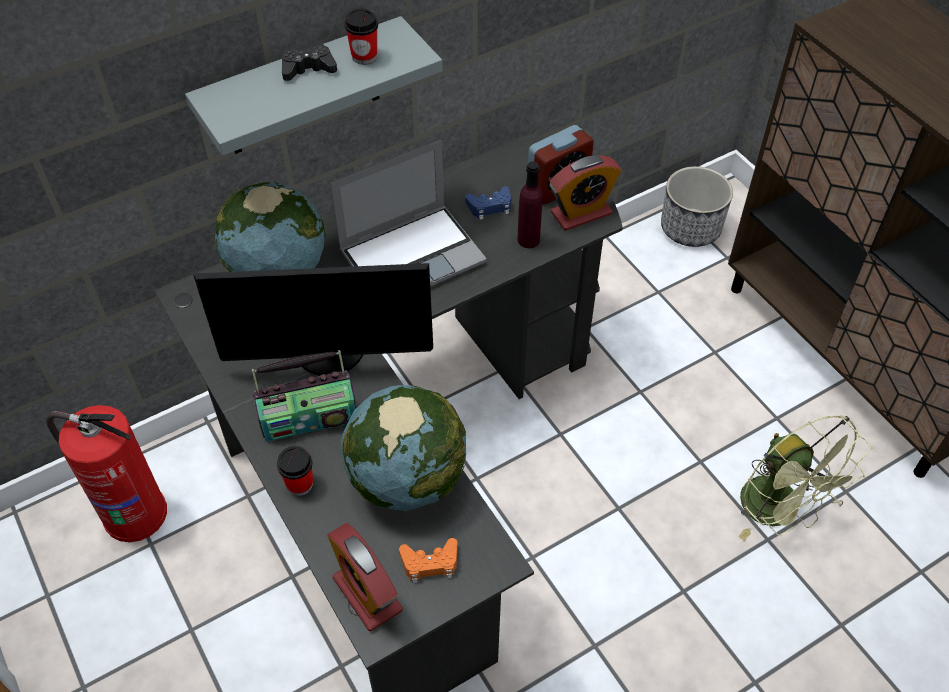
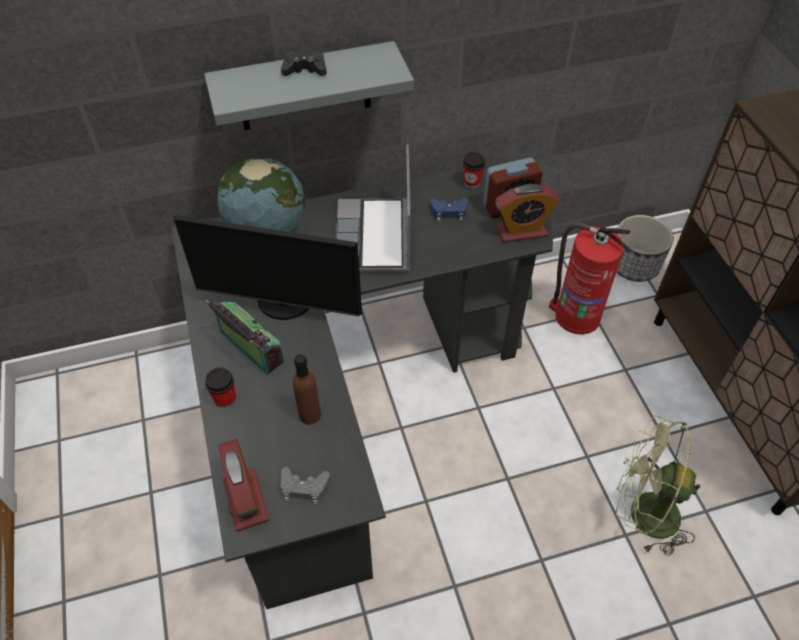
camera: 15 degrees right, 0 degrees up
fire extinguisher [46,405,167,542] -> fire extinguisher moved to [549,223,631,335]
radio [252,350,356,442] -> radio turned 135 degrees counterclockwise [205,300,285,375]
laptop [330,140,487,287] -> laptop turned 105 degrees clockwise [336,144,410,272]
globe [341,385,466,511] -> brown bottle [293,354,321,425]
cup [345,9,378,65] -> cup moved to [463,152,486,189]
orange game controller [399,538,458,583] -> grey game controller [280,467,330,504]
purple bottle [517,161,543,248] -> none
green fan [738,415,873,541] -> green fan turned 120 degrees clockwise [615,416,701,556]

